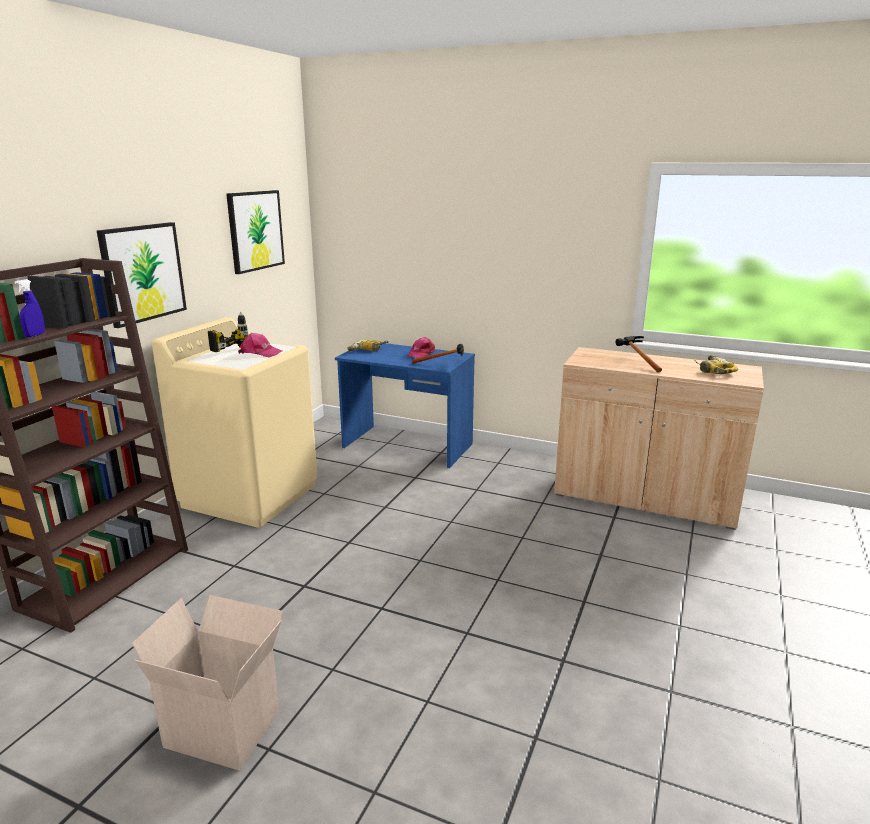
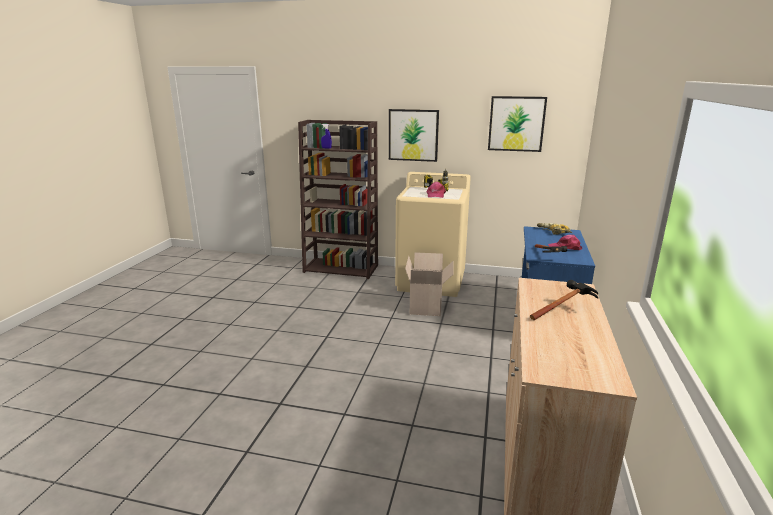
camera: 80 degrees right, 0 degrees up
cardboard box [132,595,283,770] -> cardboard box moved to [405,252,454,316]
power drill [694,355,738,374] -> none

